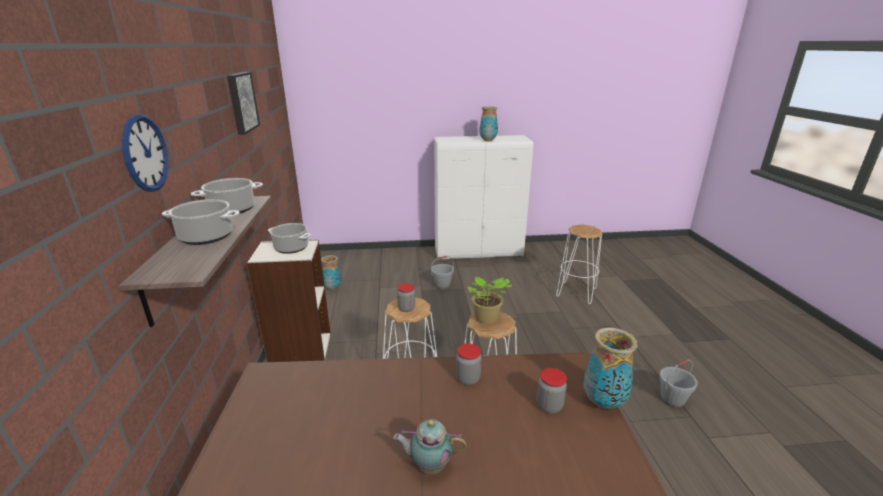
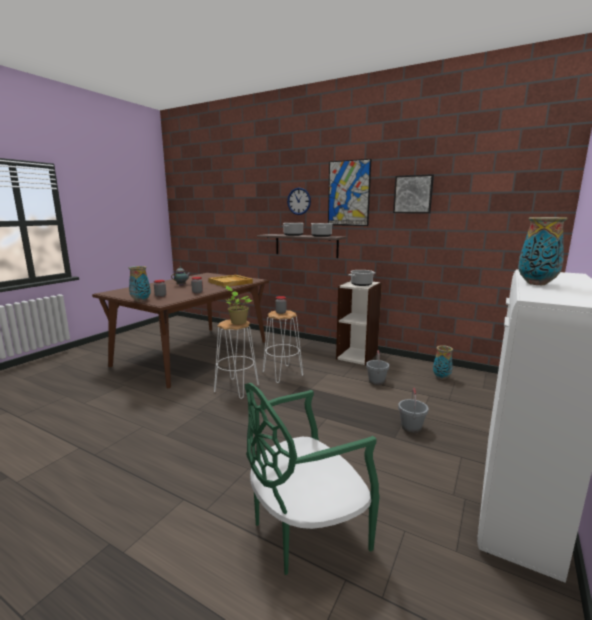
camera: 125 degrees right, 10 degrees down
white stool [556,224,603,304] -> green chair [244,383,380,575]
grey bucket [659,359,698,408] -> grey bucket moved to [366,350,389,385]
none -> beige tray [208,275,253,287]
none -> picture [328,159,371,226]

